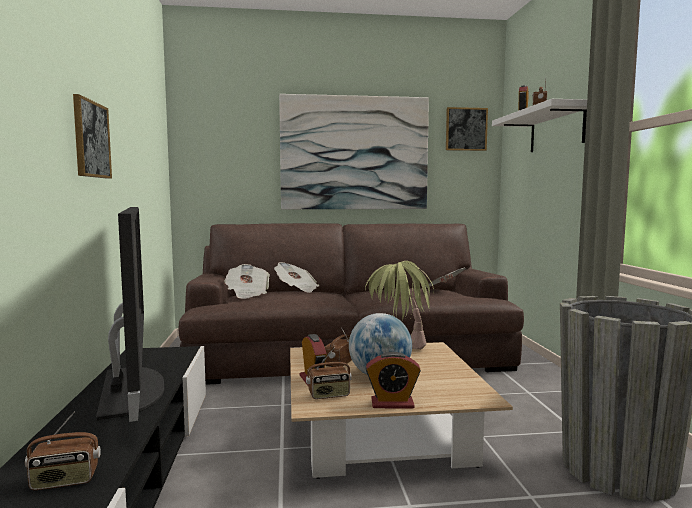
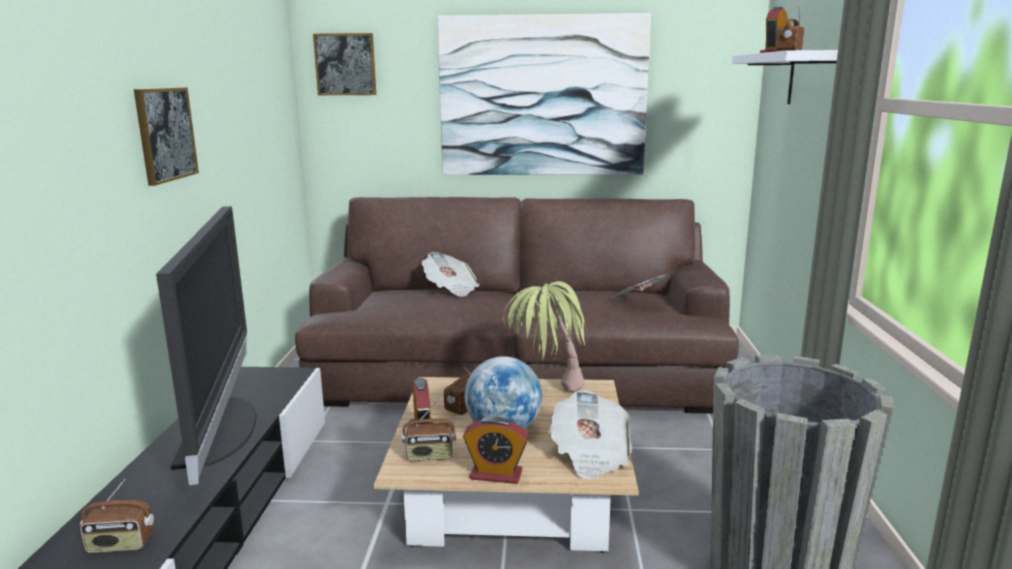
camera: 10 degrees right, 10 degrees up
newspaper [224,264,270,299] -> newspaper moved to [549,390,632,480]
picture [446,107,488,151] -> picture moved to [313,33,376,95]

